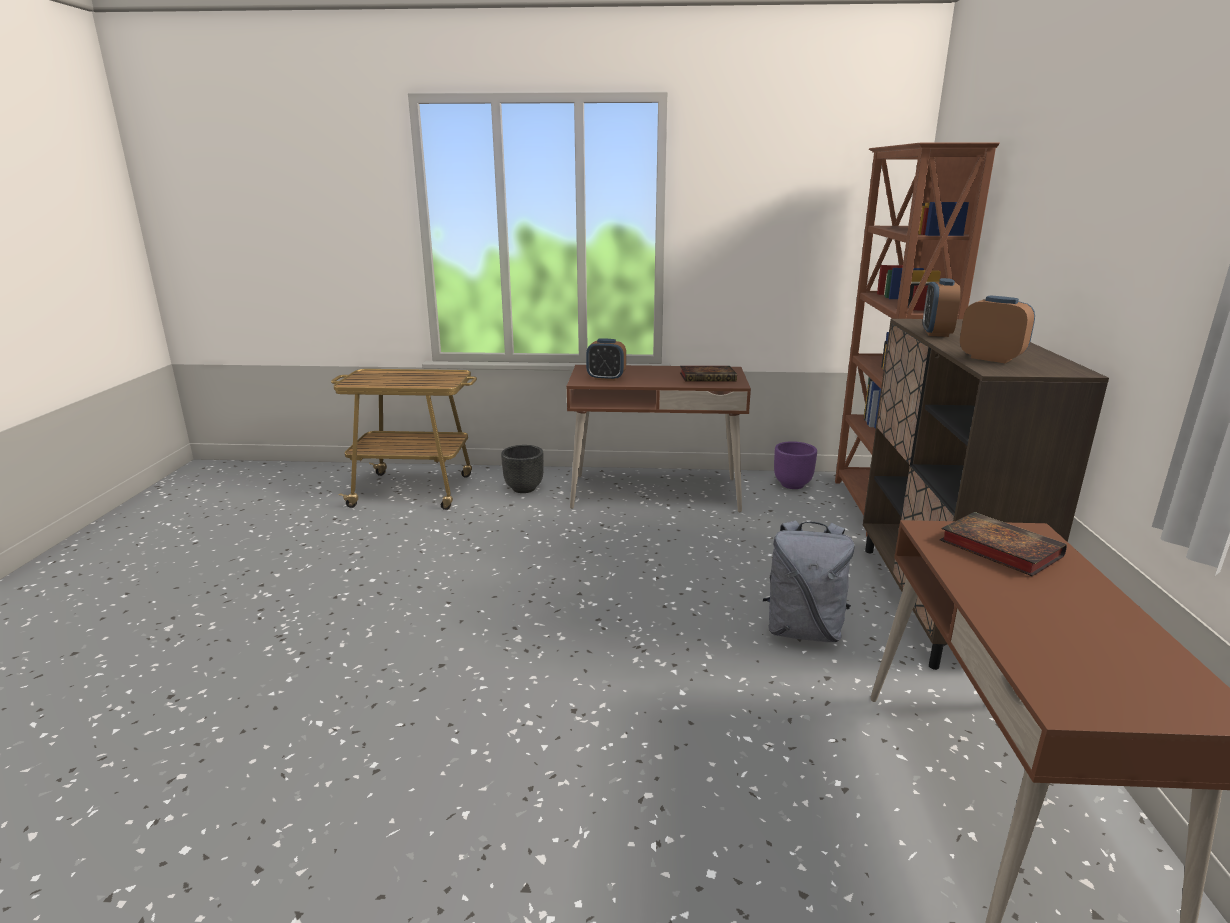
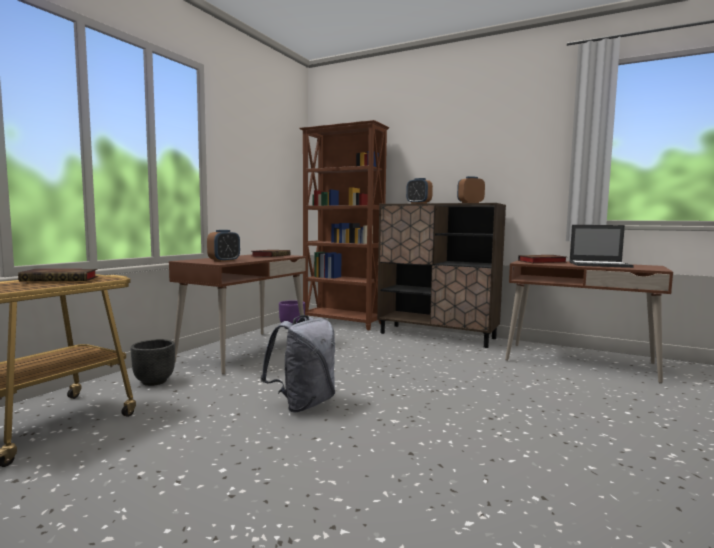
camera: 65 degrees left, 15 degrees down
grey backpack [763,520,854,642] -> grey backpack moved to [260,315,335,412]
none -> book [18,269,98,281]
none -> laptop [569,225,634,268]

